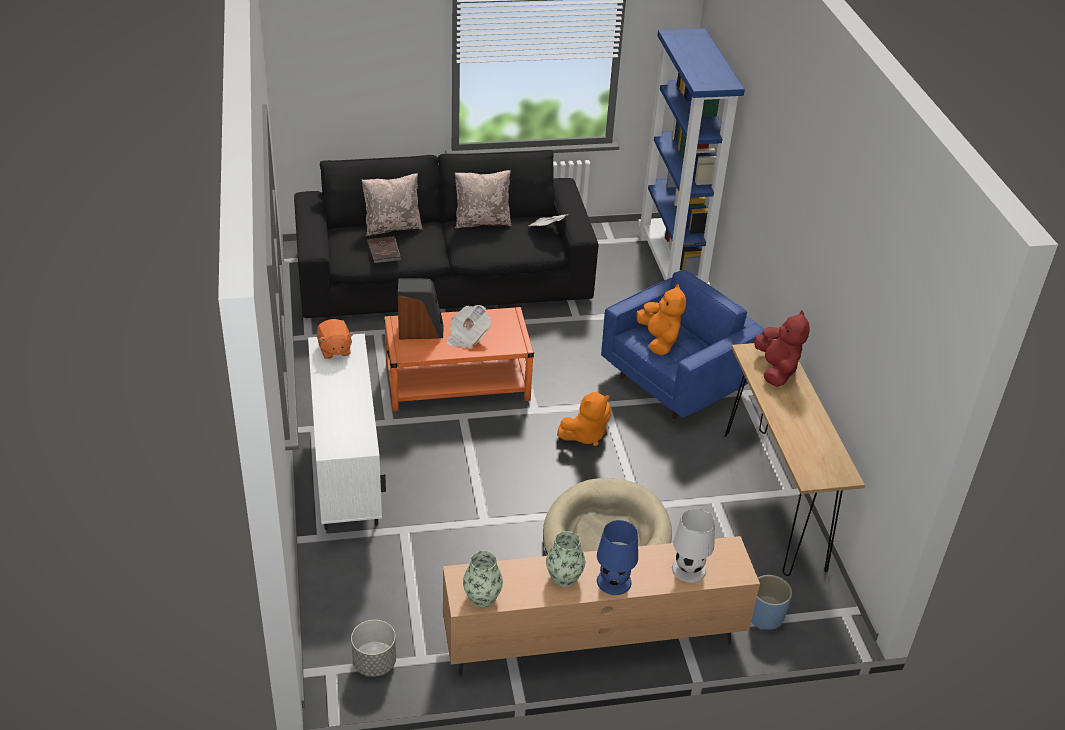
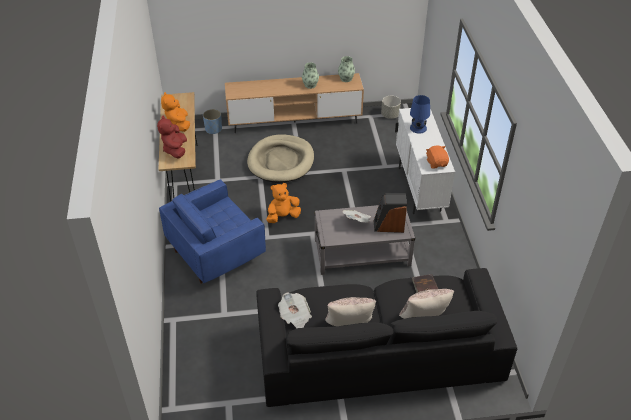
camera: 175 degrees left, 5 degrees up
orange coffee table [384,307,534,412] -> grey coffee table [314,205,415,275]
blue table lamp [597,520,638,595] -> blue table lamp moved to [410,95,430,134]
orange plush toy [636,284,686,356] -> orange plush toy moved to [161,92,190,132]
blue bookcase [638,28,745,285] -> none
white table lamp [672,508,715,583] -> none

